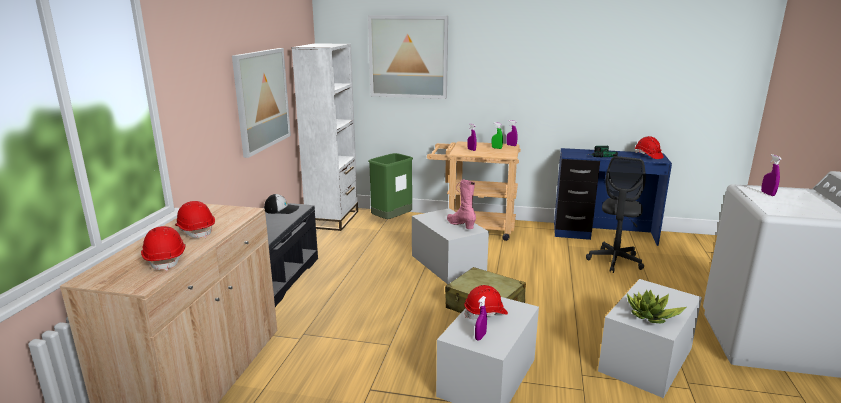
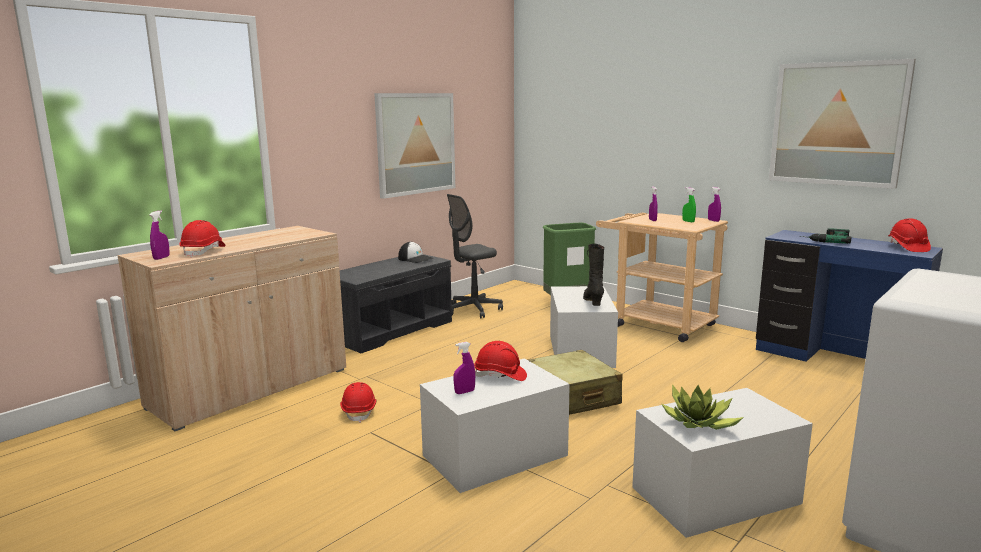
camera: 30 degrees right, 5 degrees down
red hard hat [175,201,215,238] -> red hard hat moved to [340,382,377,423]
white bookcase [292,43,358,231] -> none
picture [368,15,448,99] -> picture moved to [769,59,916,189]
pink boot [447,180,476,229] -> black boot [583,243,604,306]
grey office chair [586,156,646,273] -> grey office chair moved to [447,194,503,318]
purple spray bottle [761,154,781,196] -> purple spray bottle moved to [150,211,170,260]

